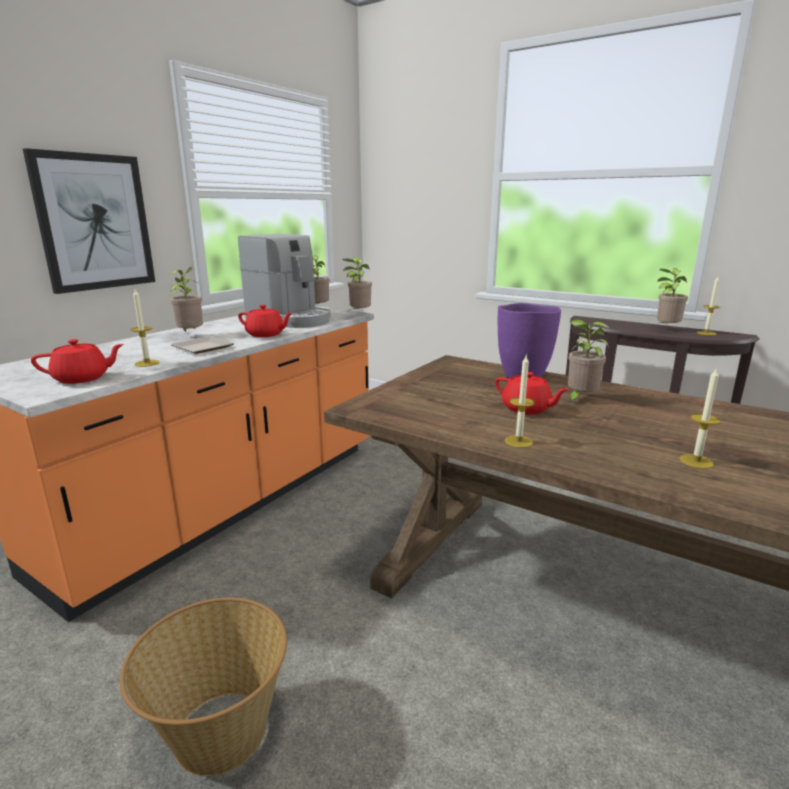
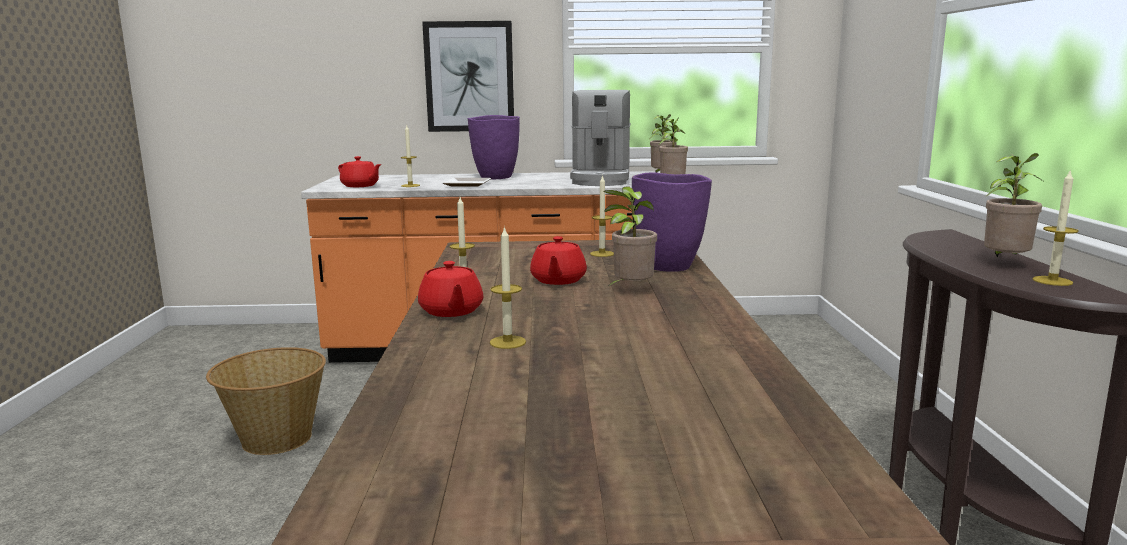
camera: 55 degrees right, 5 degrees down
potted plant [170,267,203,332] -> purple vase [468,115,520,179]
red teapot [238,305,293,337] -> red teapot moved to [418,261,483,317]
none -> candle [590,175,614,257]

